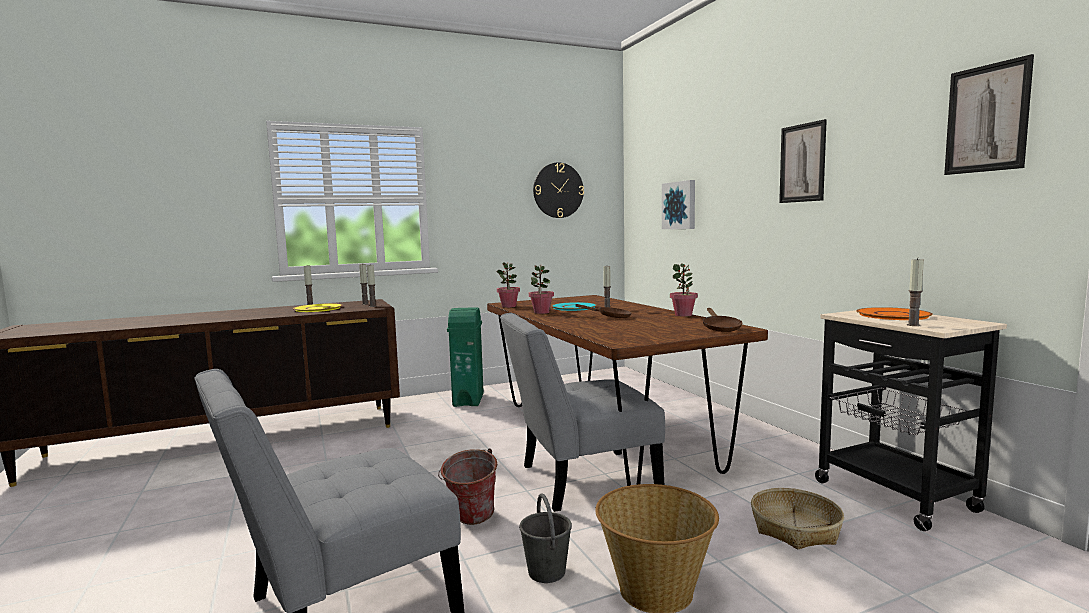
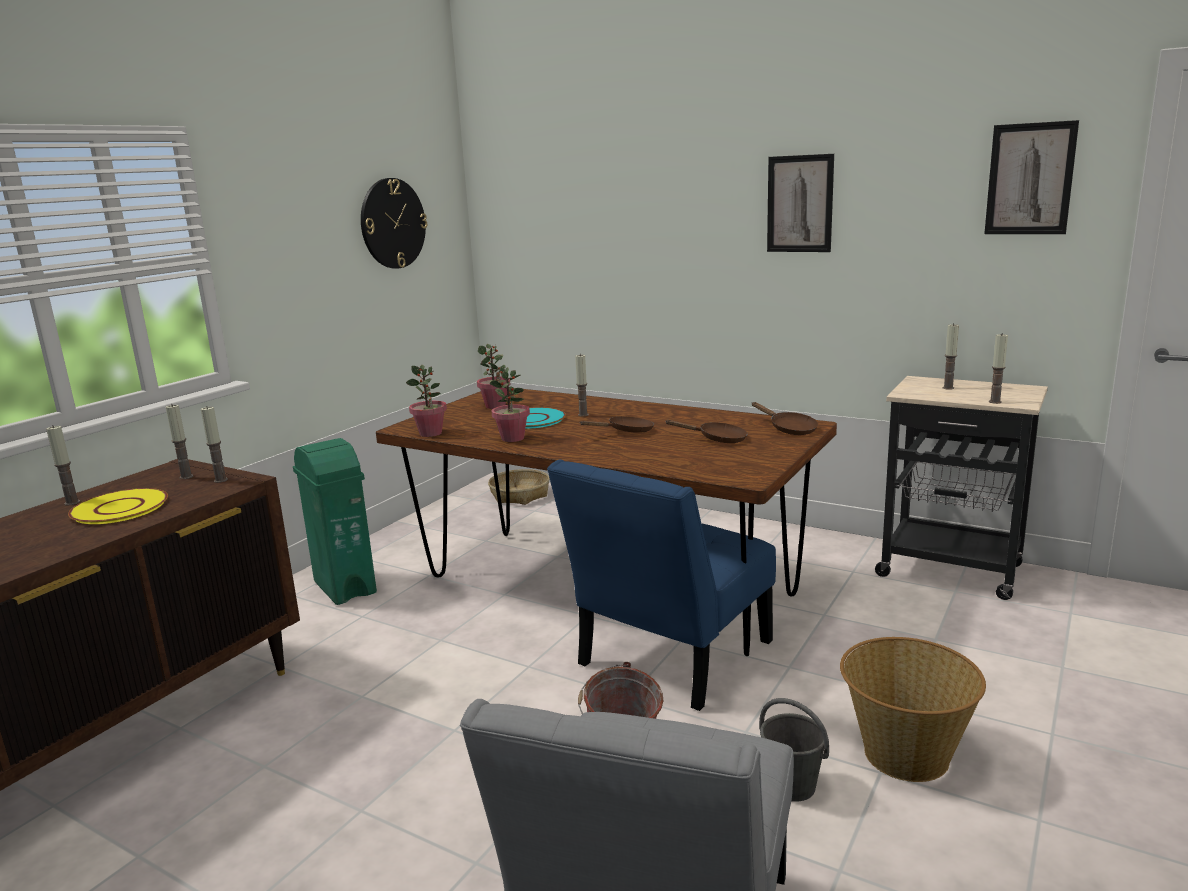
camera: 35 degrees left, 10 degrees up
grey chair [500,313,665,512] -> blue chair [547,459,776,711]
picture [662,180,695,229] -> none
potted plant [670,263,698,317] -> potted plant moved to [477,344,510,409]
basket [751,488,844,549] -> basket moved to [488,469,549,505]
orange plate [856,307,933,320] -> candle [942,323,959,390]
none -> brown frying pan [665,420,748,443]

